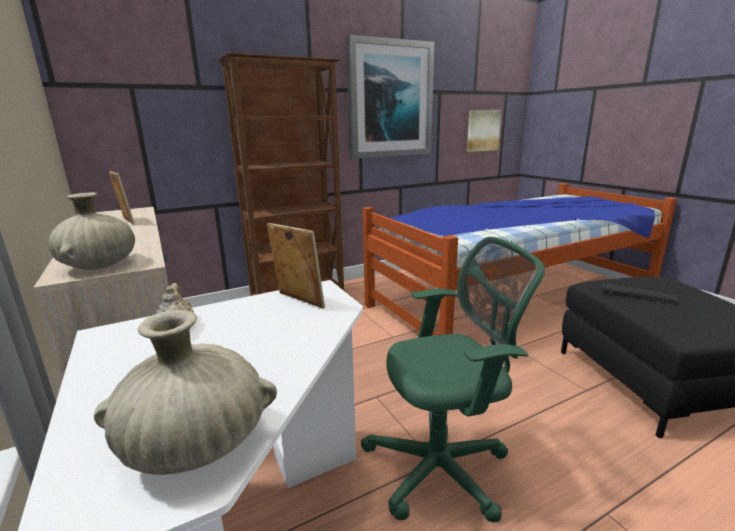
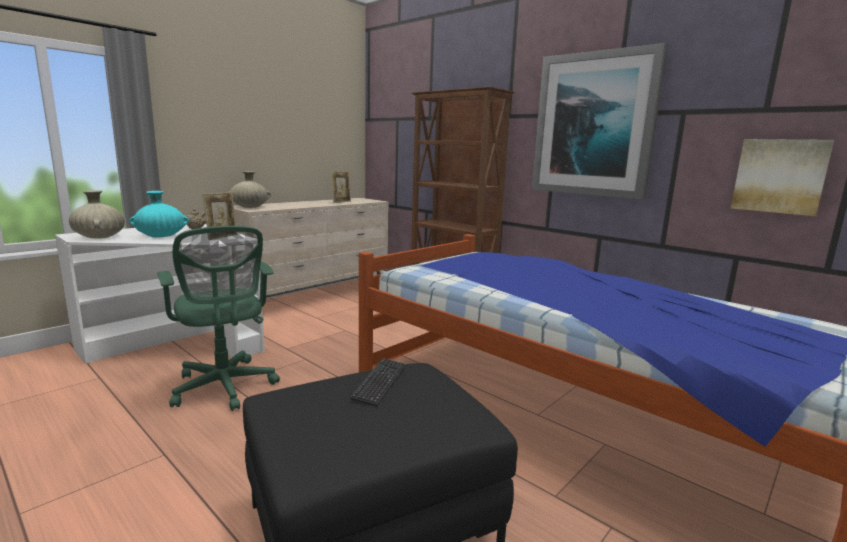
camera: 70 degrees right, 5 degrees down
none -> turquoise vase [129,191,189,237]

